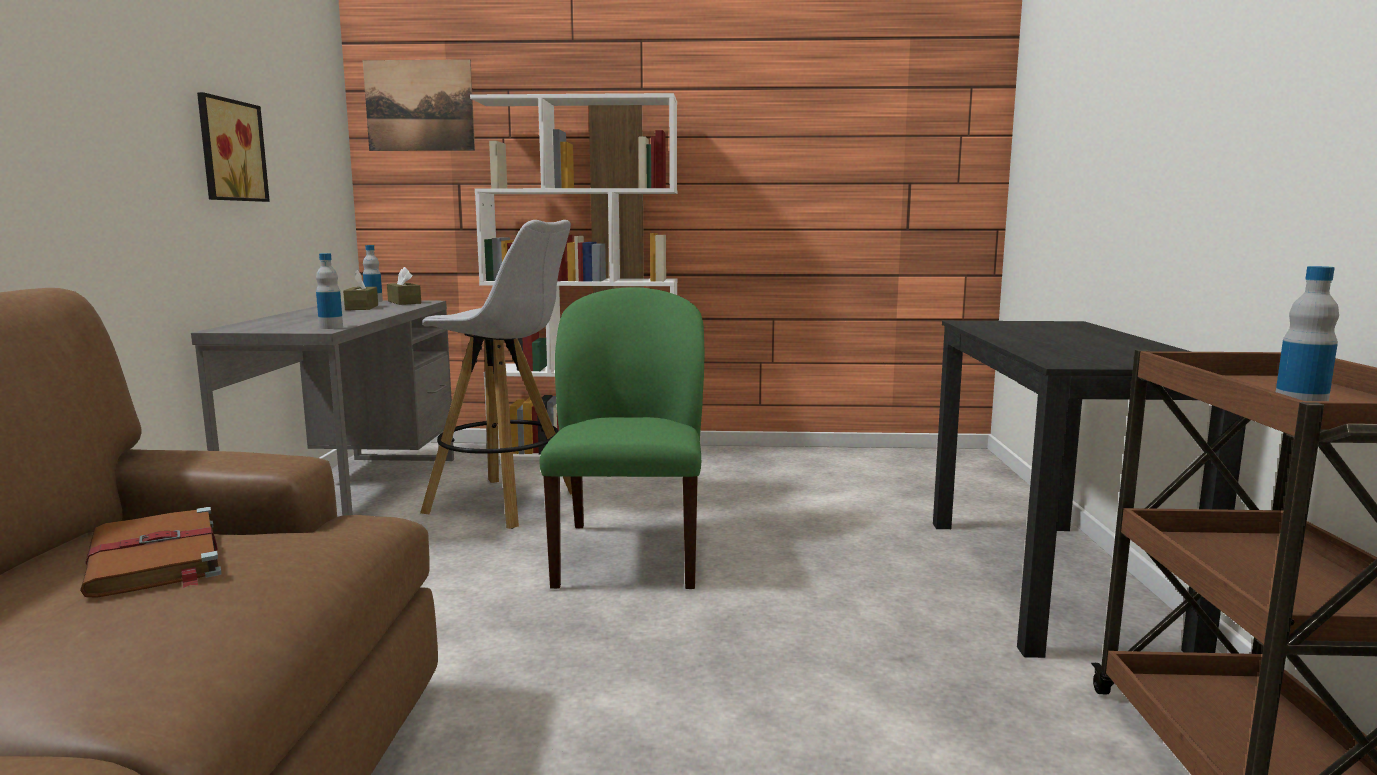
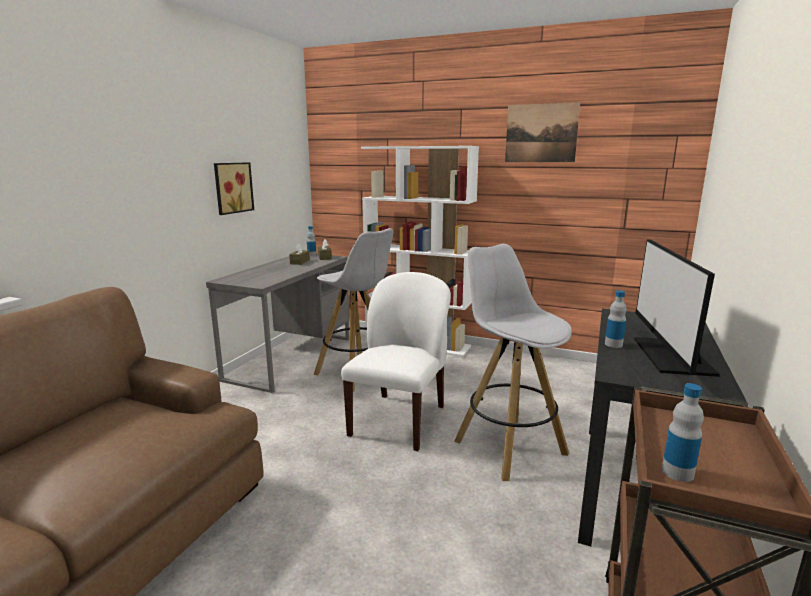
camera: 20 degrees right, 5 degrees up
brown book [80,507,221,598] -> none
bottle [316,253,343,329] -> bottle moved to [605,290,627,348]
picture [363,59,475,151] -> picture moved to [505,102,580,162]
green chair [539,288,705,589] -> white chair [341,272,451,451]
none -> white stool [454,244,572,481]
none -> monitor [634,239,720,377]

